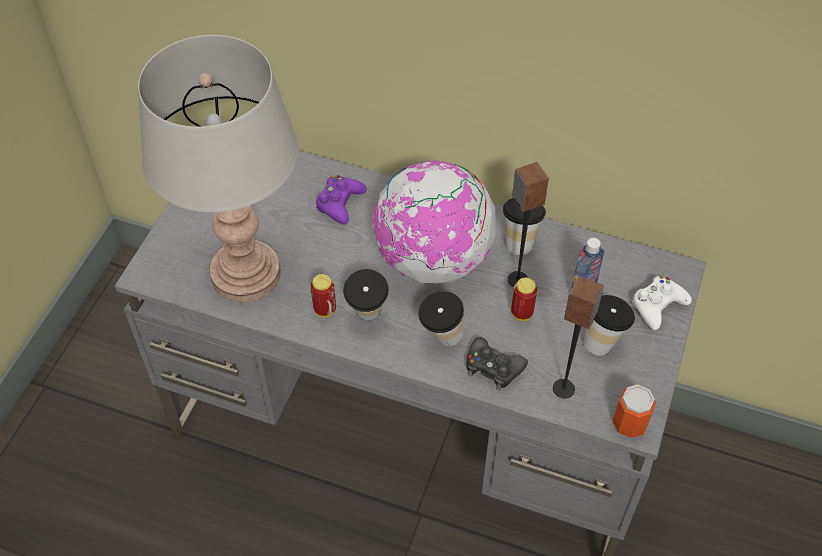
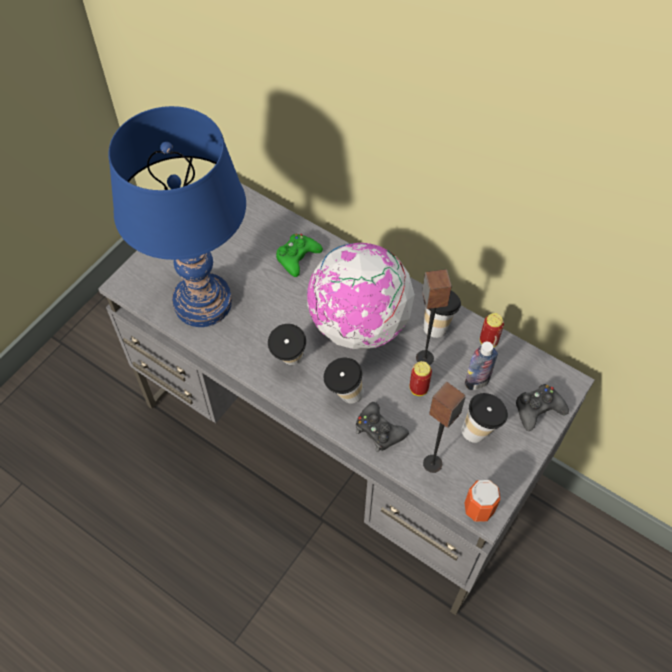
camera: 15 degrees right, 5 degrees up
grey table lamp [138,35,298,303] -> blue table lamp [108,106,246,327]
can [311,274,336,317] -> can moved to [480,313,504,348]
purple game controller [316,175,367,224] -> green game controller [276,234,323,277]
white game controller [632,276,692,330] -> black game controller [516,384,569,431]

